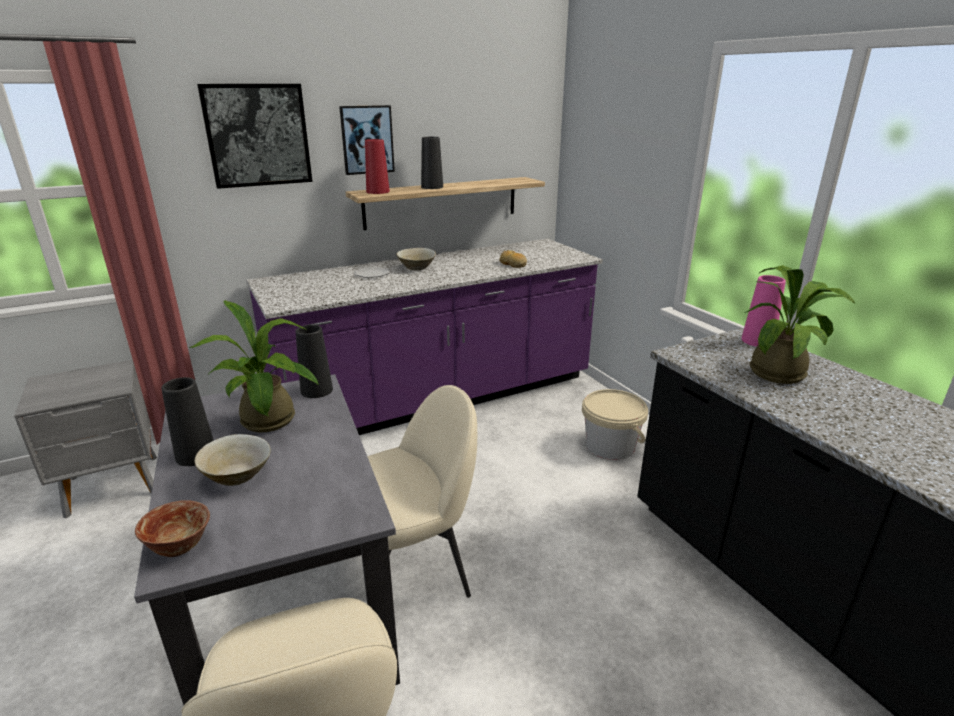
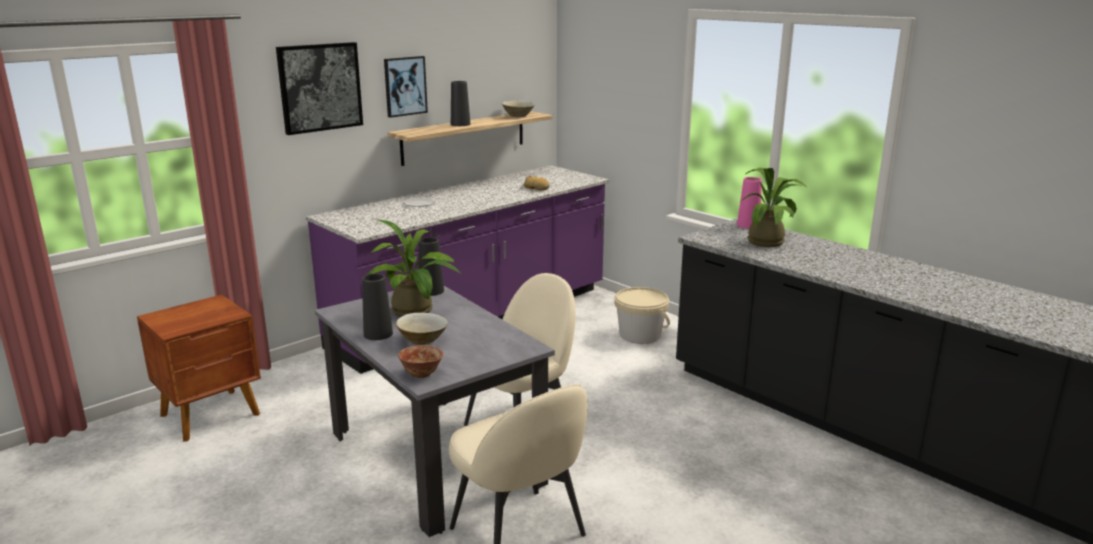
camera: 15 degrees left, 5 degrees down
grey nightstand [14,360,157,519] -> brown nightstand [137,295,261,442]
red vase [365,139,390,194] -> none
beige bowl [397,248,436,270] -> beige bowl moved to [502,100,535,117]

